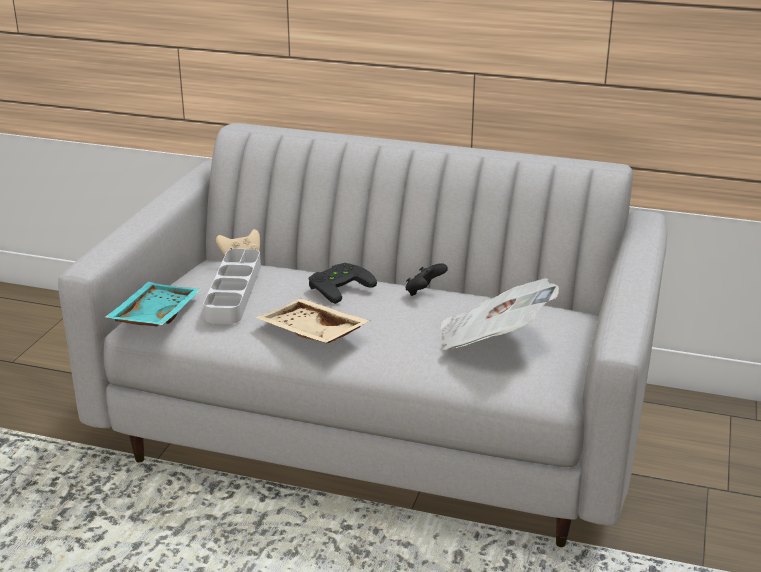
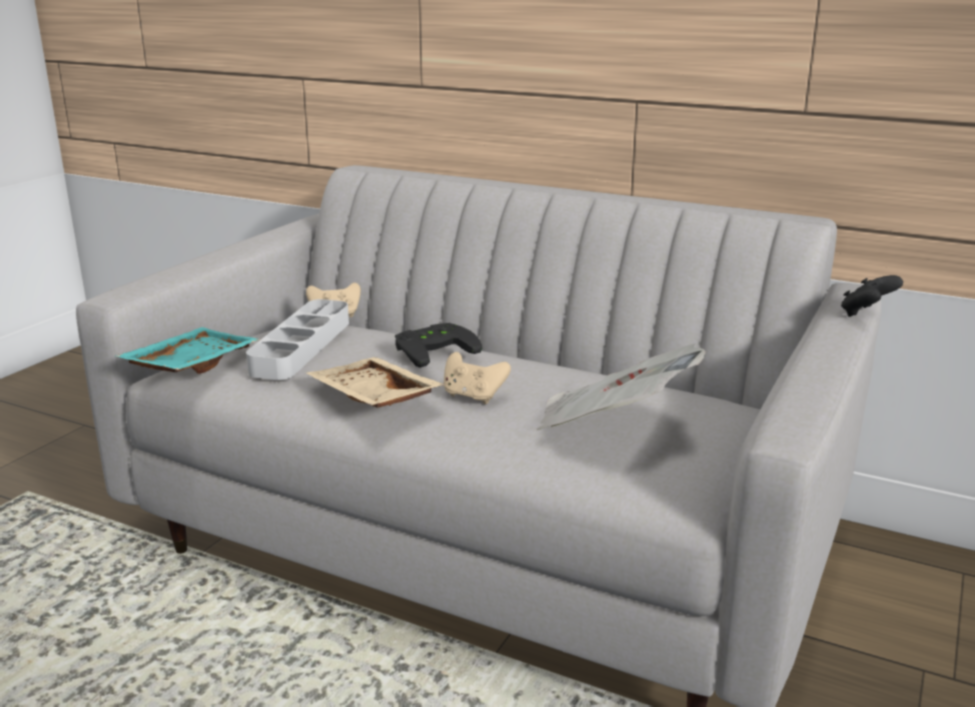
camera: 10 degrees right, 5 degrees down
black game controller [406,263,448,296] -> black game controller moved to [841,275,903,317]
none -> beige game controller [444,352,511,404]

